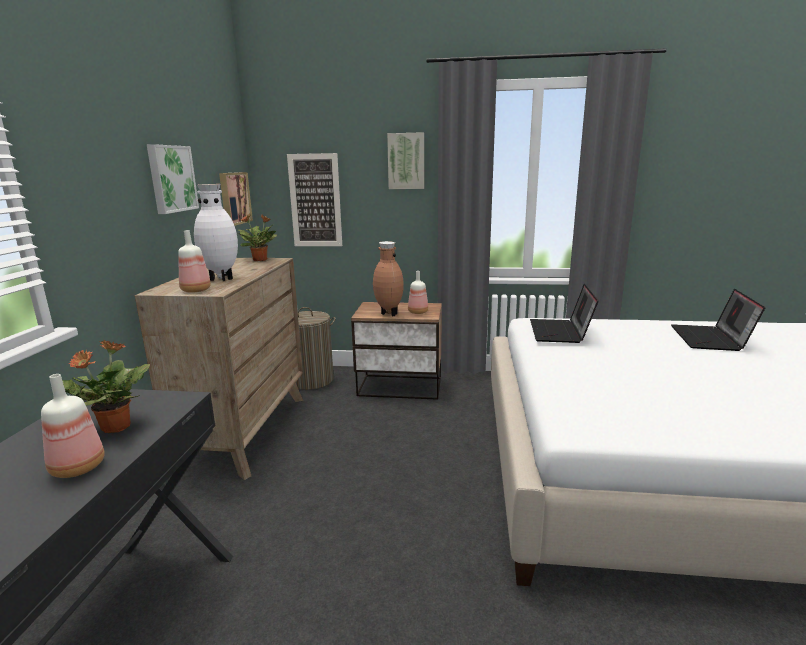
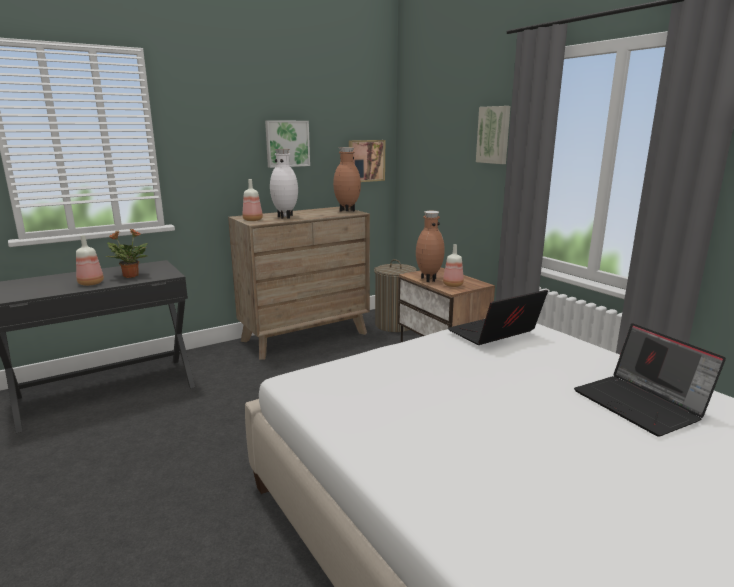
camera: 50 degrees right, 0 degrees up
potted plant [238,214,277,261] -> brown vase [333,147,361,211]
picture [287,153,342,246] -> none
laptop [671,289,765,351] -> laptop turned 90 degrees counterclockwise [574,323,726,437]

